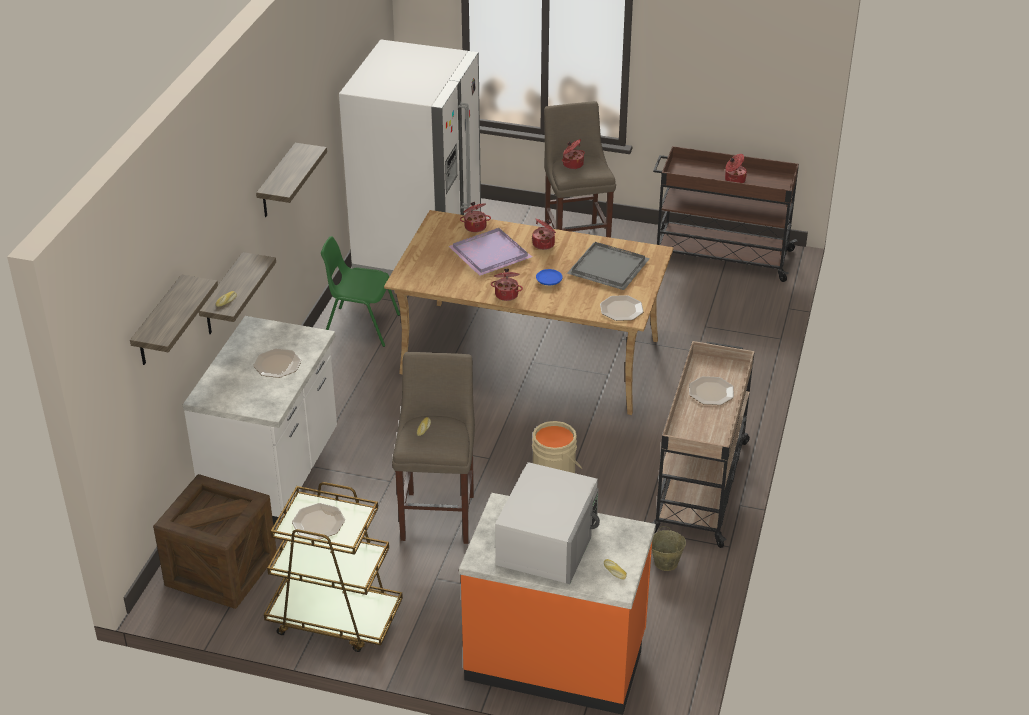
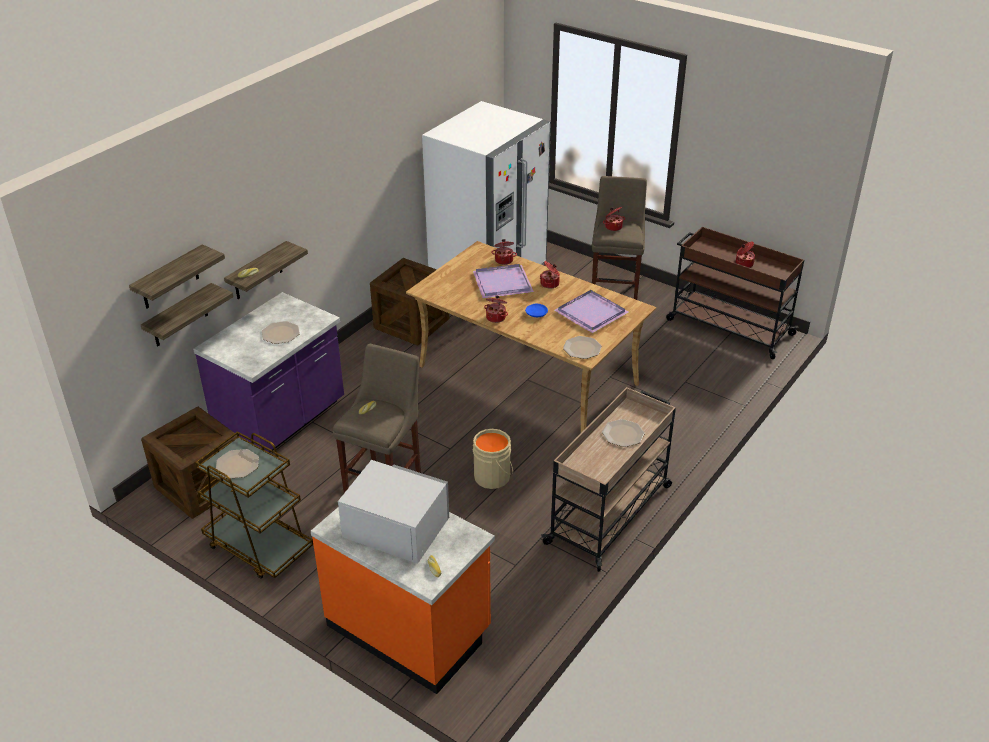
camera: 20 degrees right, 0 degrees up
white counter [183,316,337,526] -> purple counter [193,292,344,453]
shelf [256,143,327,217] -> shelf moved to [141,283,233,346]
green chair [321,236,400,347] -> crate [370,258,449,346]
white microwave [495,462,600,584] -> white microwave turned 105 degrees counterclockwise [338,460,449,564]
grey tray [567,242,650,290] -> purple tray [554,290,629,333]
beige bucket [652,526,686,571] -> none

